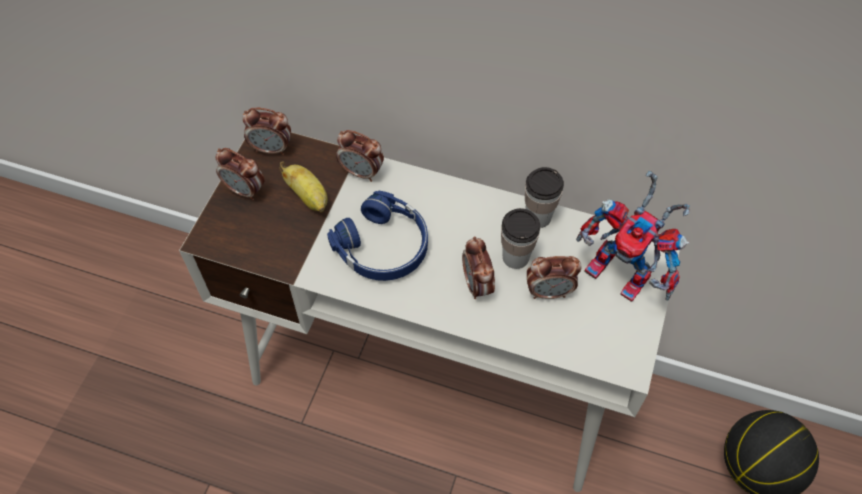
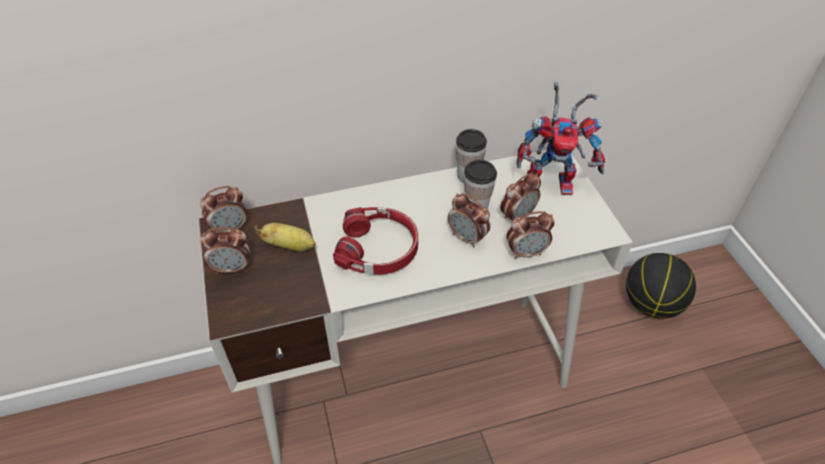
camera: 35 degrees left, 10 degrees down
blue headphones [327,191,428,281] -> red headphones [333,207,418,275]
alarm clock [336,130,384,182] -> alarm clock moved to [507,211,555,259]

